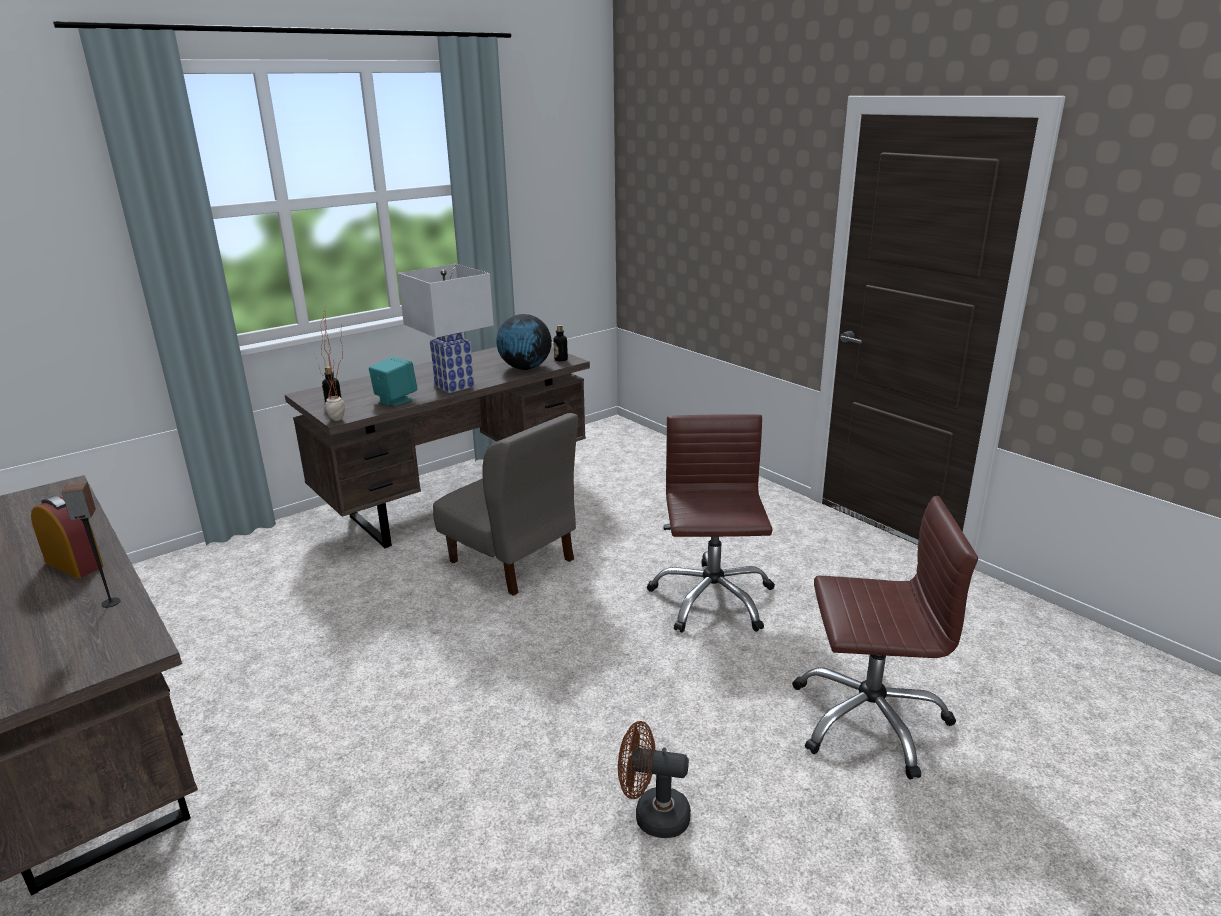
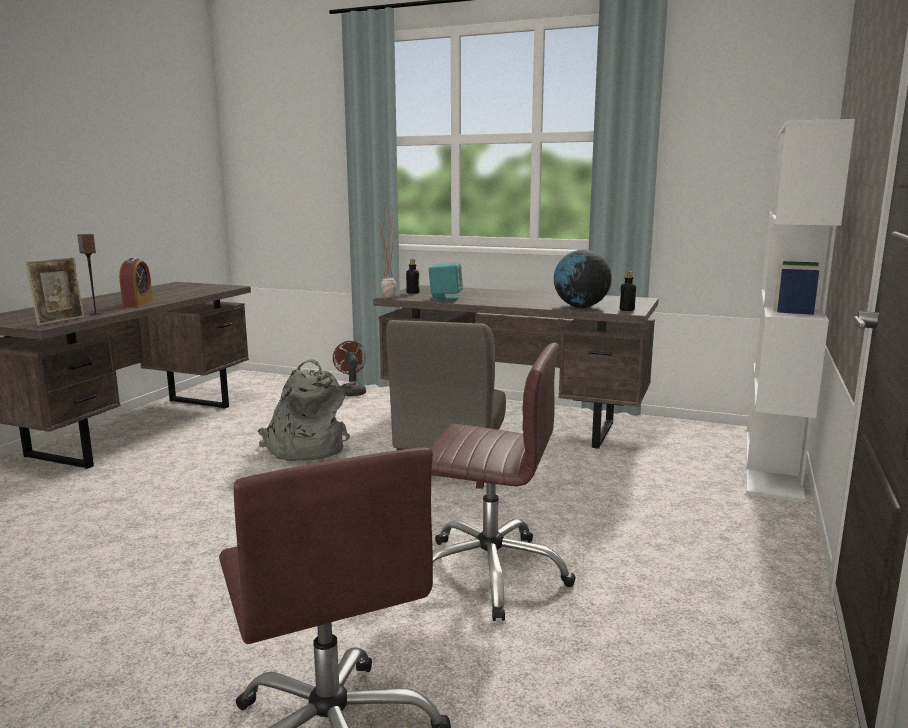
camera: 60 degrees right, 10 degrees down
white table lamp [398,264,494,393] -> none
brown fan [618,721,691,838] -> brown fan moved to [333,341,366,396]
brown office chair [647,414,775,633] -> brown office chair turned 45 degrees clockwise [430,343,576,621]
none -> picture frame [26,258,84,326]
none -> grey backpack [258,359,350,461]
none -> white bookcase [746,119,855,503]

